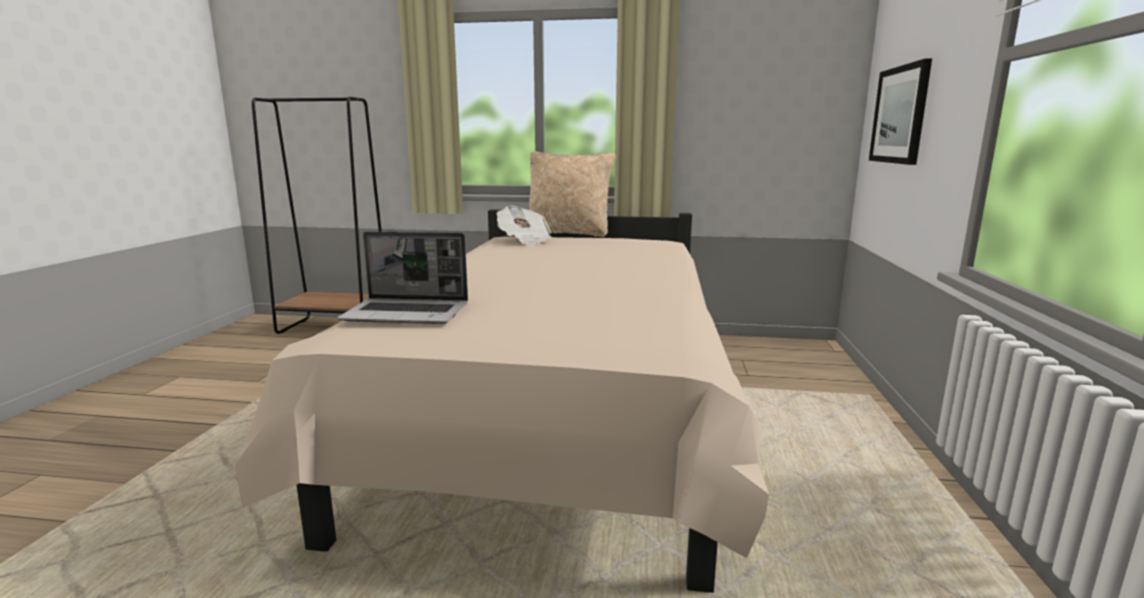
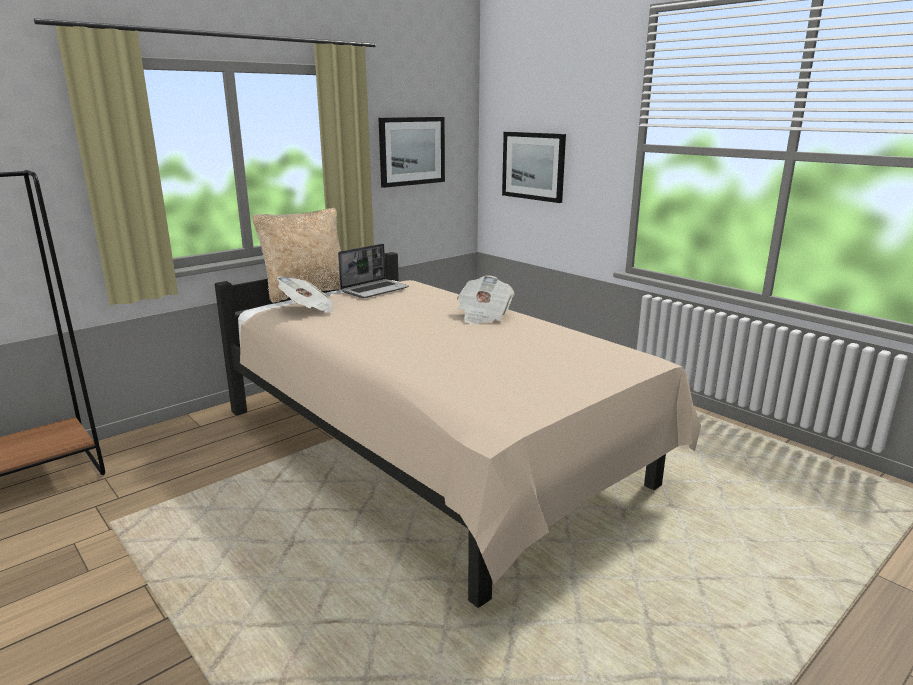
camera: 50 degrees left, 5 degrees up
laptop [337,231,468,324] -> laptop moved to [338,244,409,298]
none -> picture [378,117,445,188]
none -> newspaper [457,275,514,324]

